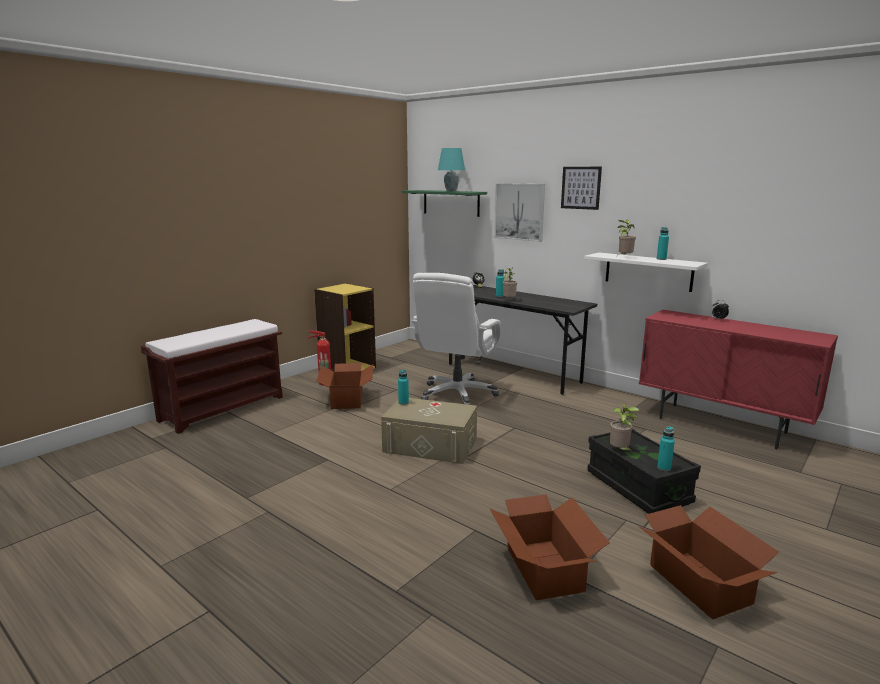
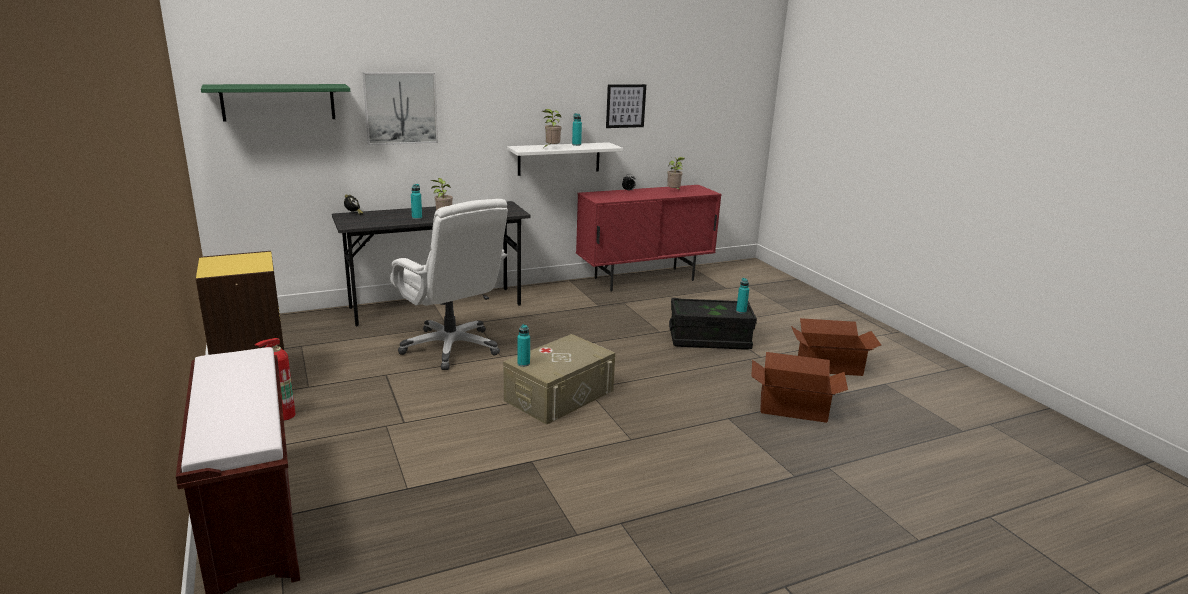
camera: 65 degrees left, 5 degrees up
cardboard box [316,363,373,409] -> none
turquoise table lamp [438,148,465,191] -> none
picture [561,167,602,210] -> picture moved to [606,84,646,128]
potted plant [610,404,640,453] -> potted plant moved to [667,157,685,191]

